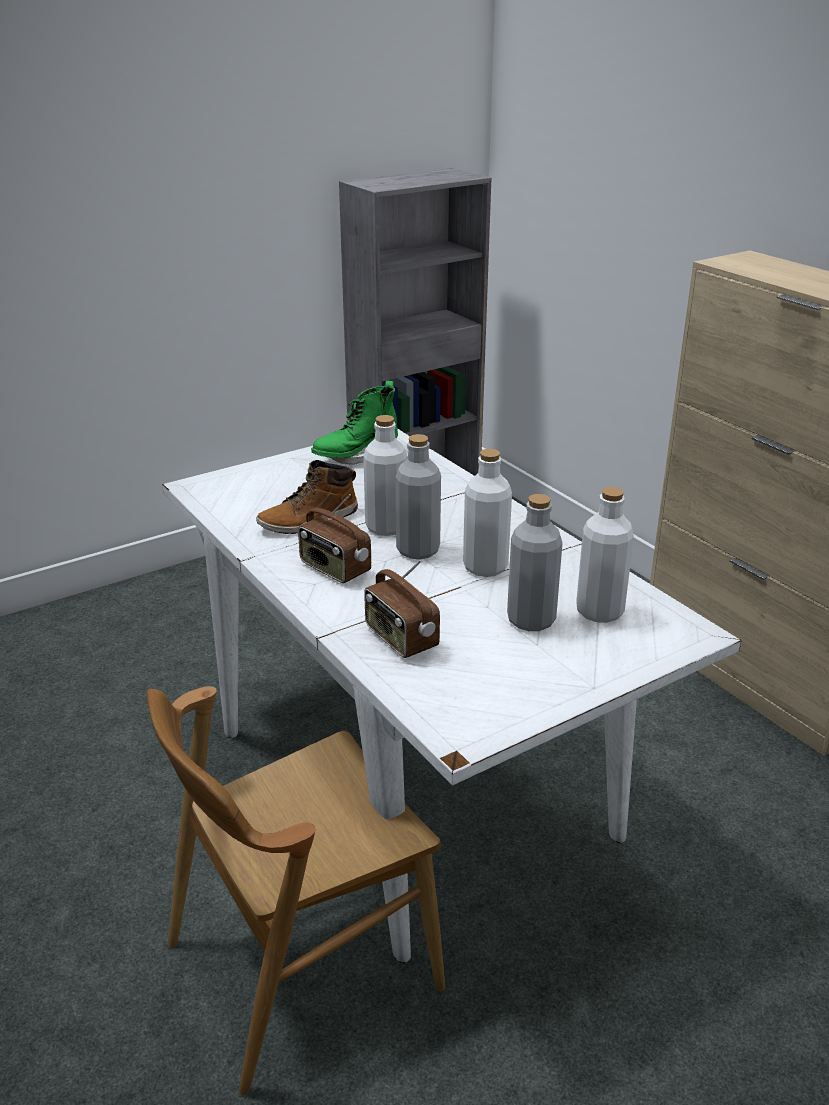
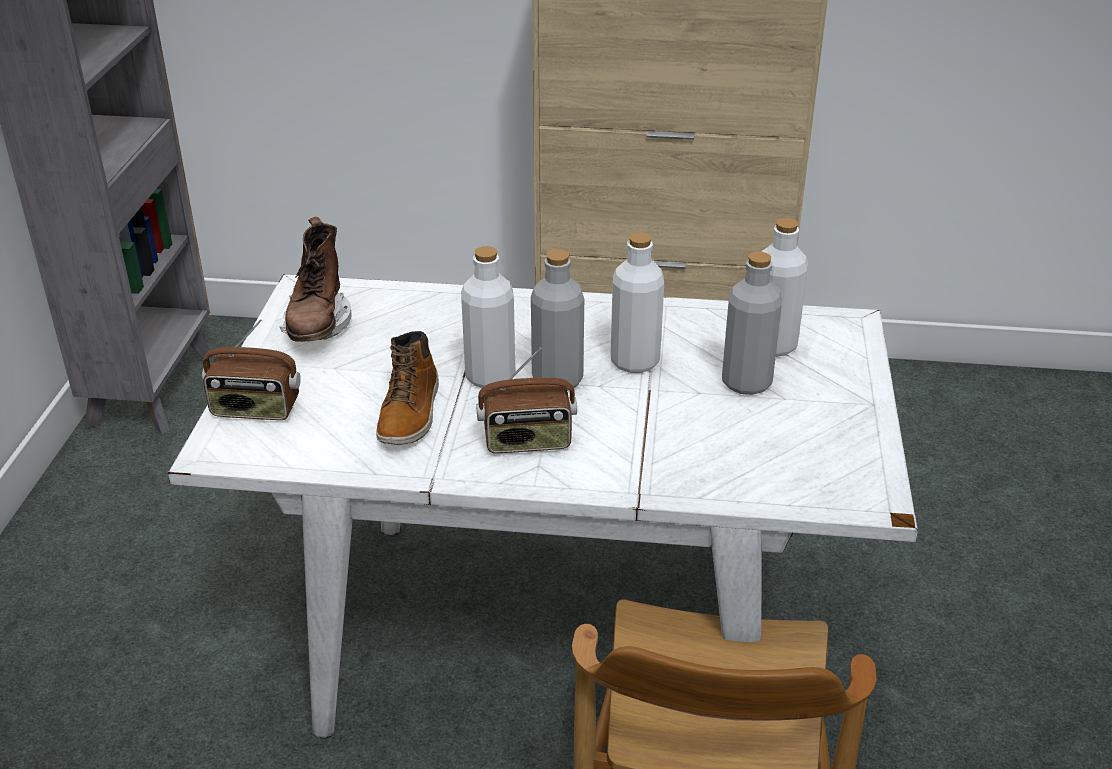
camera: 50 degrees left, 5 degrees up
green boot [311,381,398,465] -> brown boot [280,217,352,342]
radio [365,560,440,658] -> radio moved to [202,319,301,420]

